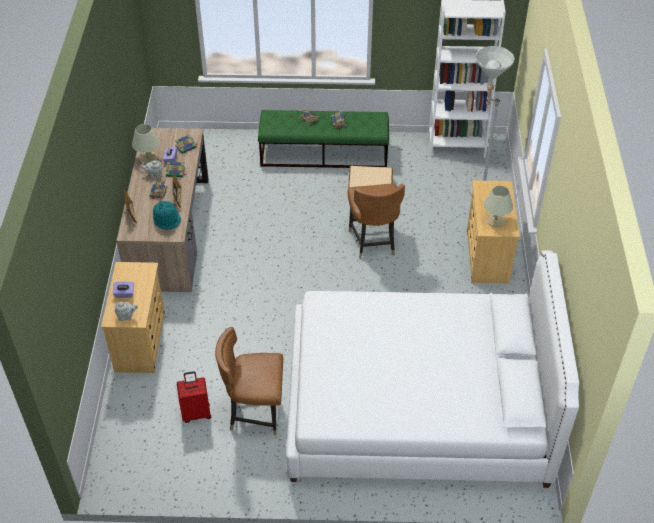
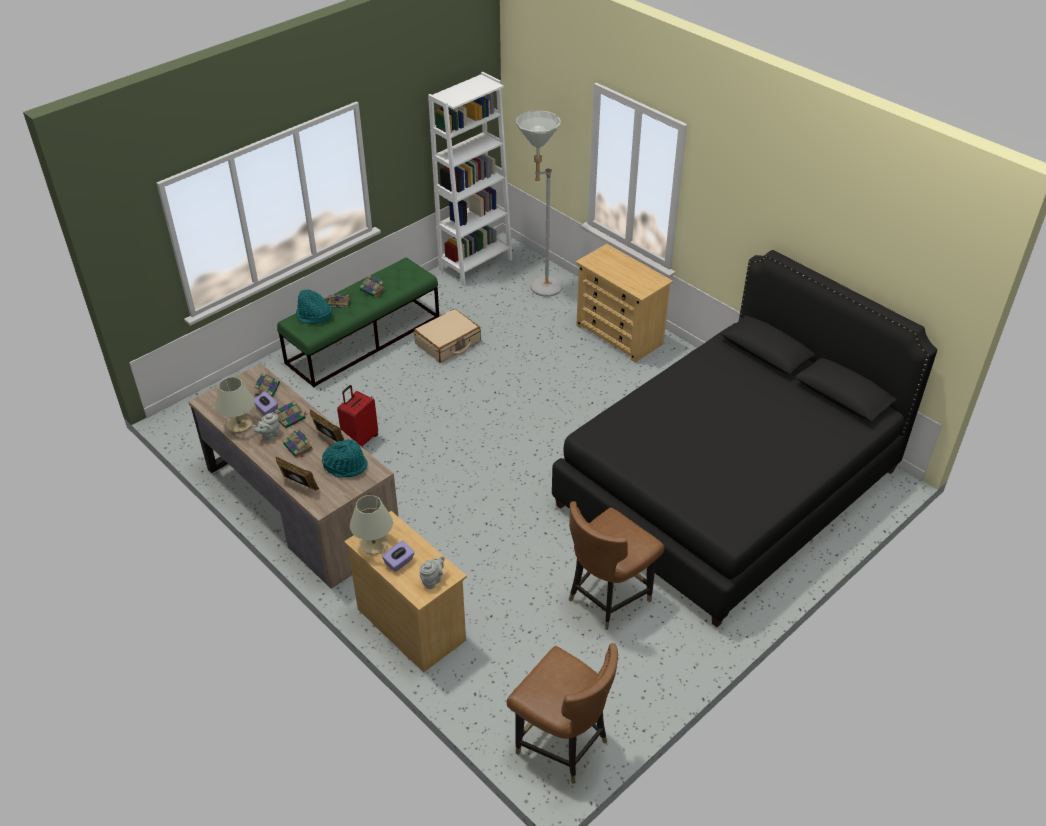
camera: 45 degrees left, 5 degrees down
red suitcase [177,371,211,423] -> red suitcase moved to [337,385,378,448]
white bed [286,250,579,488] -> black bed [552,250,937,627]
brown chair [348,184,405,259] -> brown chair moved to [506,643,618,784]
beige table lamp [484,185,513,227] -> beige table lamp moved to [350,495,393,555]
none -> turquoise hat [296,289,332,324]

